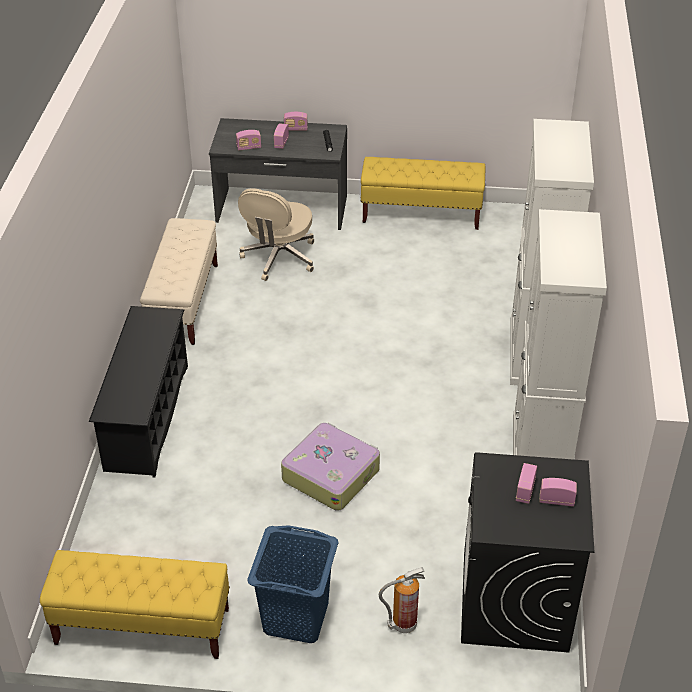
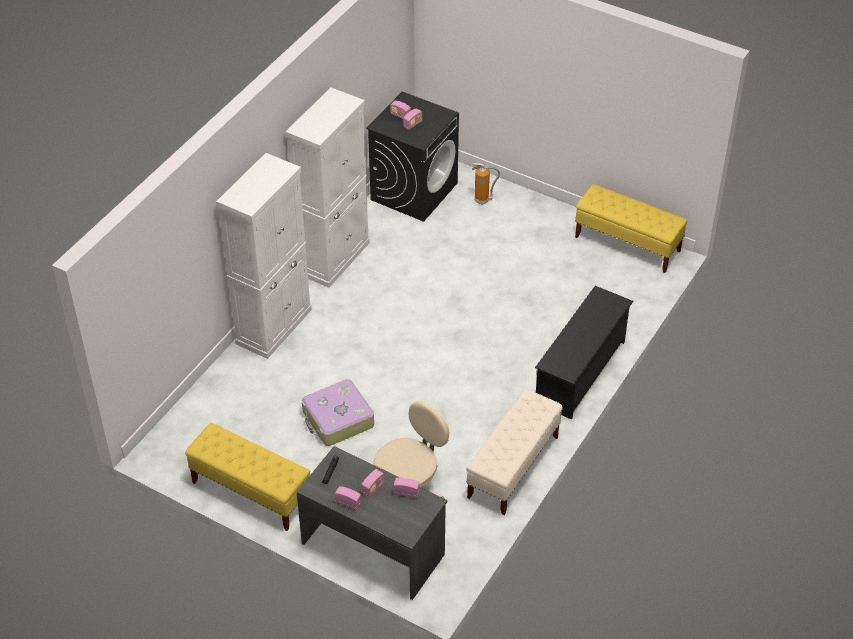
camera: 155 degrees left, 5 degrees up
blue laundry basket [247,525,338,643] -> none
suitcase [281,423,380,511] -> suitcase moved to [302,379,374,446]

